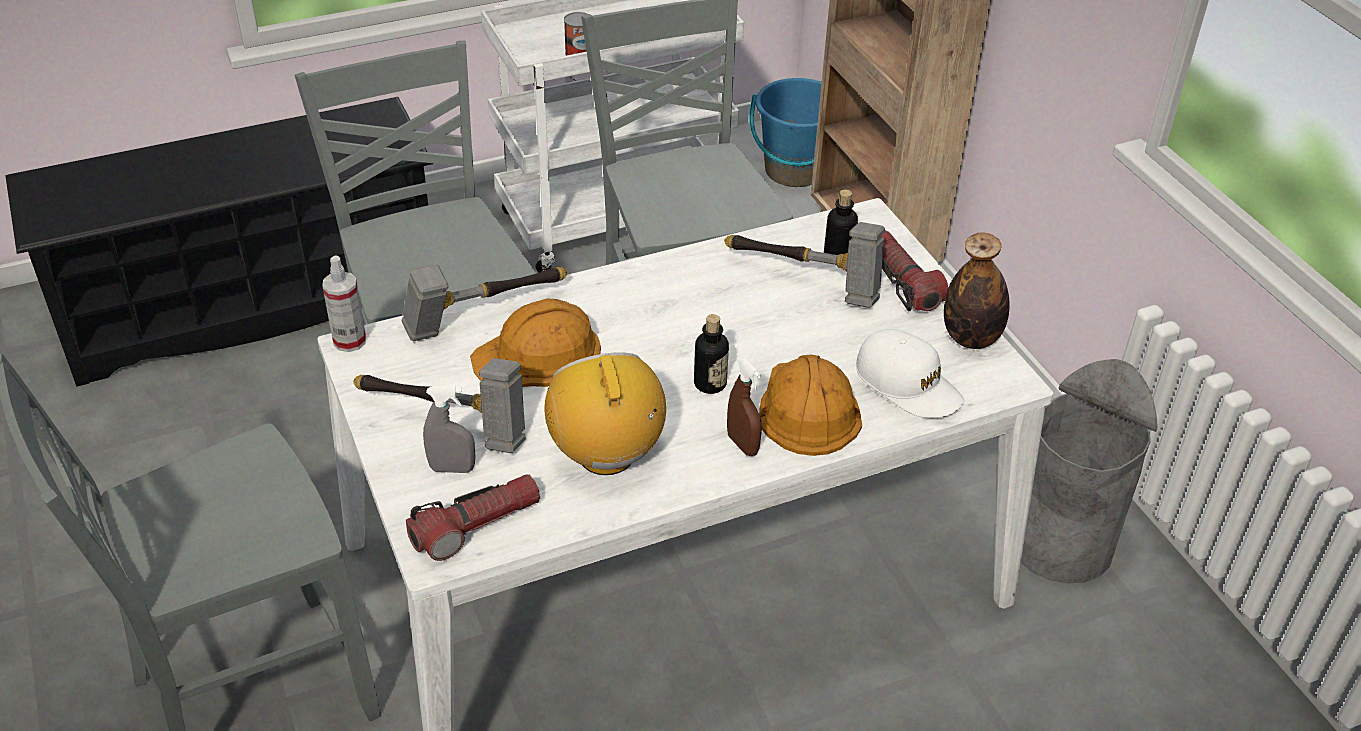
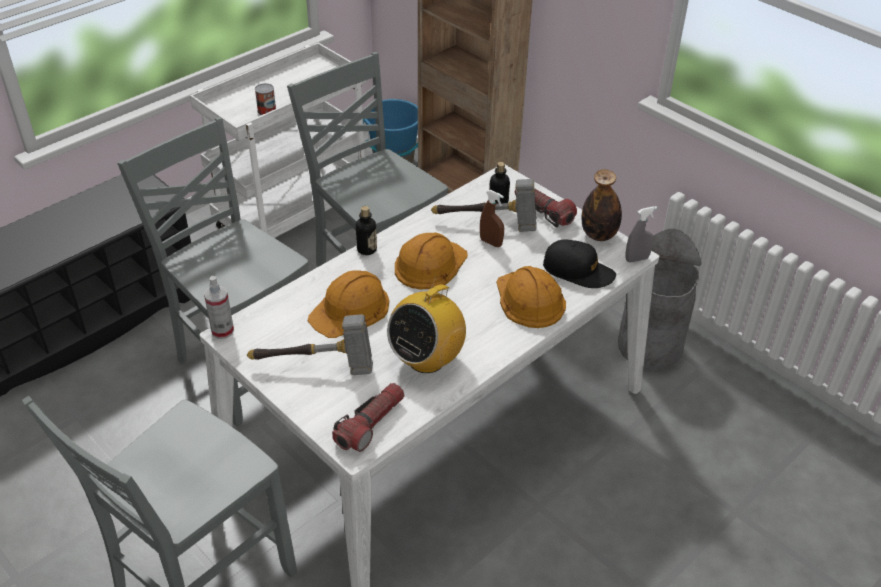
camera: 20 degrees left, 0 degrees up
hammer [402,265,567,342] -> none
grey spray bottle [423,386,476,473] -> grey spray bottle moved to [625,206,657,262]
radio [545,352,666,475] -> radio turned 105 degrees counterclockwise [387,277,466,373]
bottle [694,314,729,394] -> bottle moved to [356,206,377,255]
brown spray bottle [727,358,762,456] -> brown spray bottle moved to [480,190,504,247]
white cap [856,329,964,418] -> black cap [543,239,616,288]
none -> orange hard hat [395,232,468,290]

